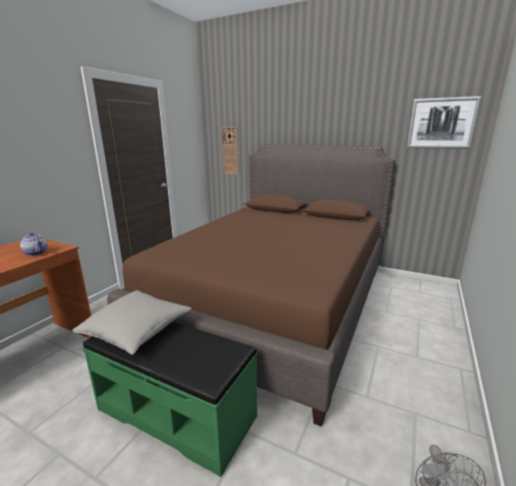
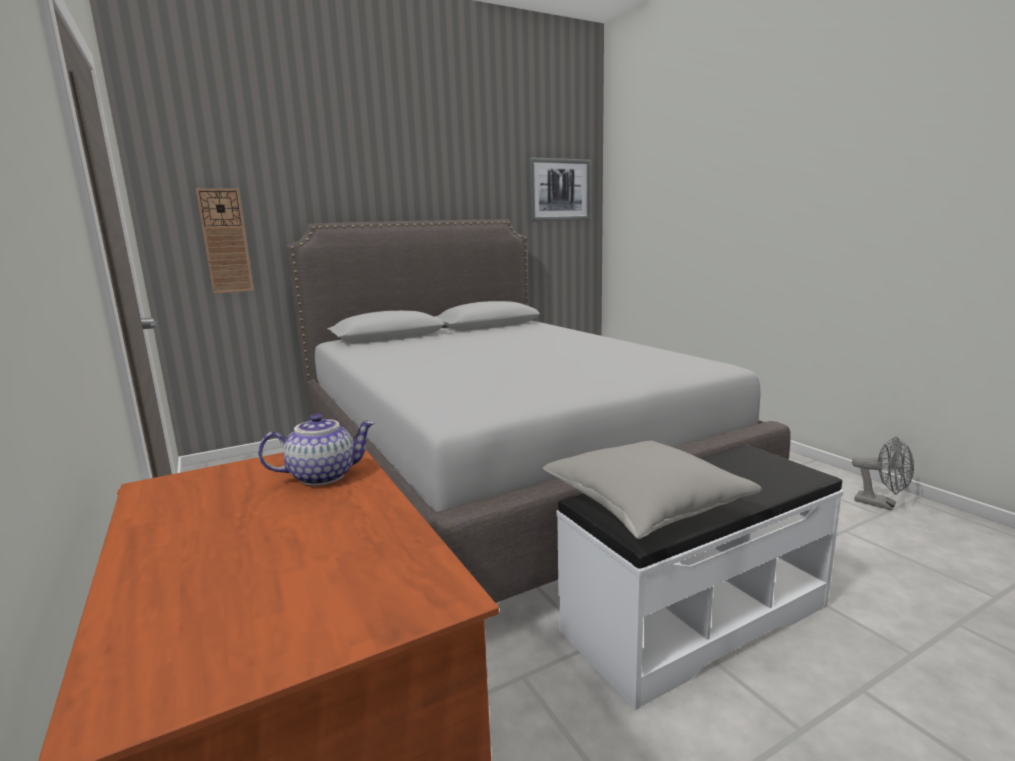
camera: 55 degrees left, 5 degrees down
green bench [83,321,257,477] -> white bench [557,445,843,710]
brown bed [107,145,395,427] -> grey bed [286,219,790,603]

